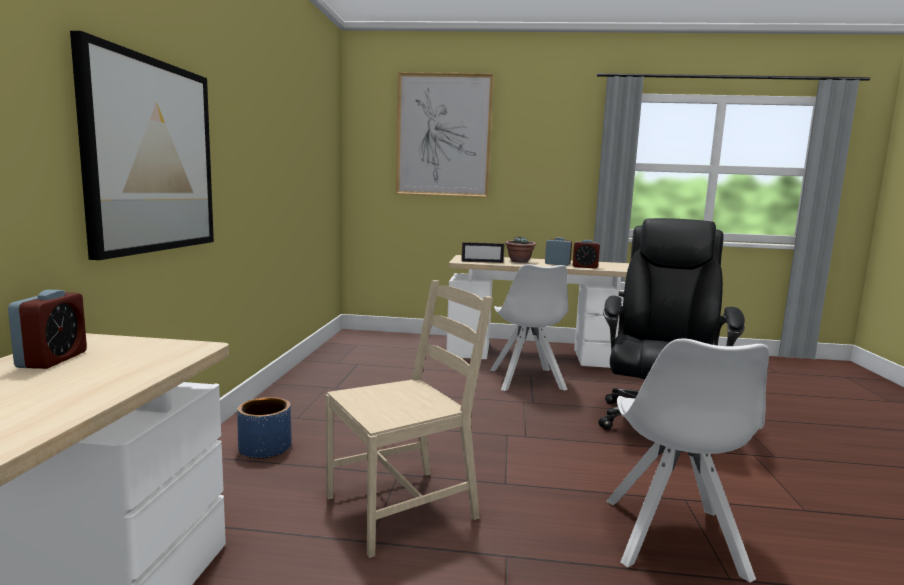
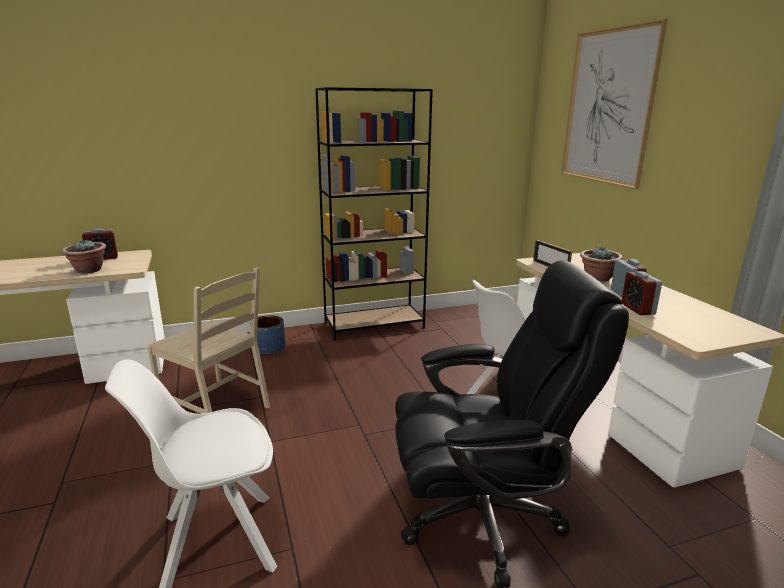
camera: 65 degrees right, 10 degrees up
picture [70,31,214,260] -> none
none -> potted plant [62,240,106,274]
none -> beige bookcase [315,87,433,341]

